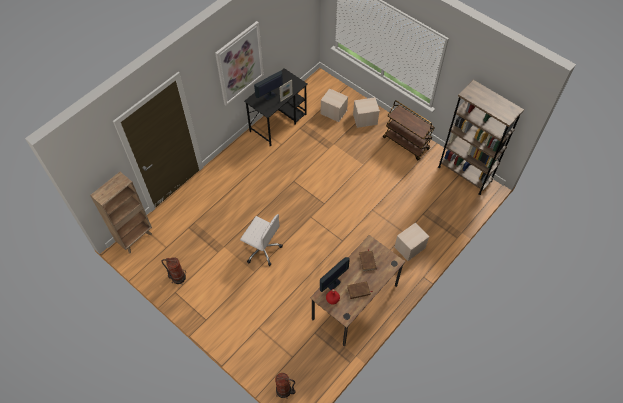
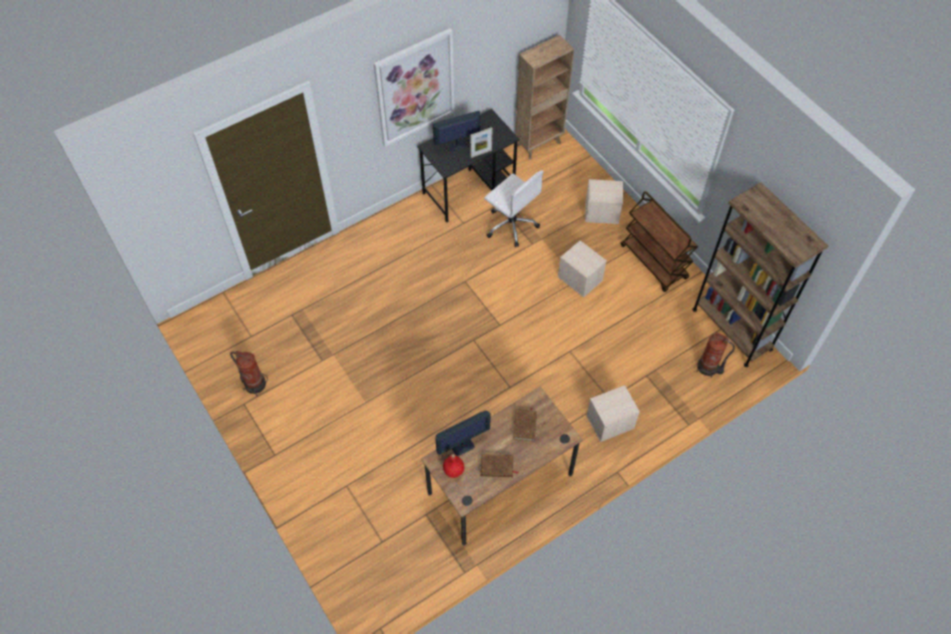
camera: 15 degrees right, 0 degrees up
brown bookcase [90,172,152,253] -> brown bookcase moved to [515,35,574,160]
white office chair [240,214,283,266] -> white office chair moved to [484,170,544,247]
fire extinguisher [275,373,295,399] -> fire extinguisher moved to [697,332,735,377]
beige storage box [320,88,348,122] -> beige storage box moved to [558,240,607,297]

